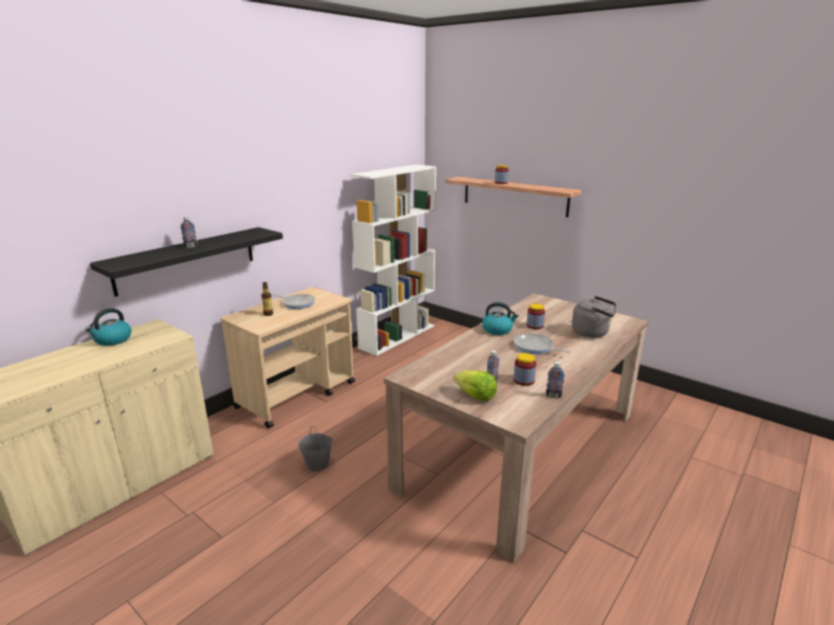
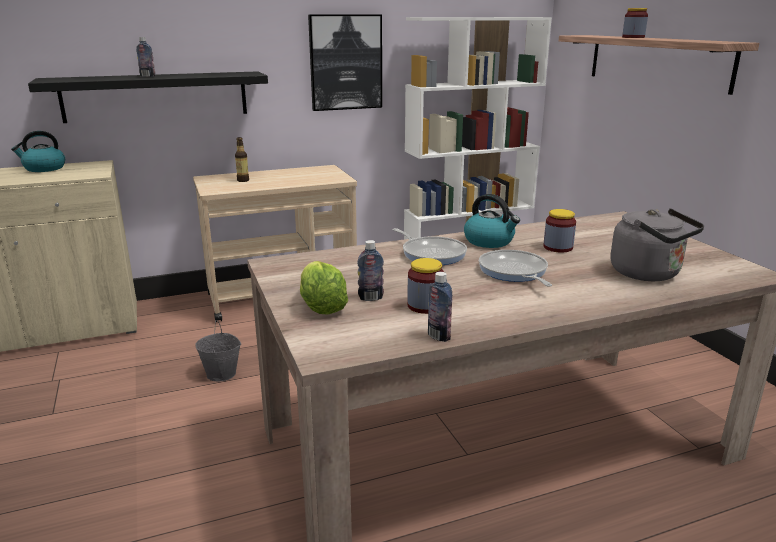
camera: 30 degrees right, 0 degrees up
frying pan [271,294,315,309] -> frying pan moved to [393,228,467,265]
none -> picture [308,14,382,111]

